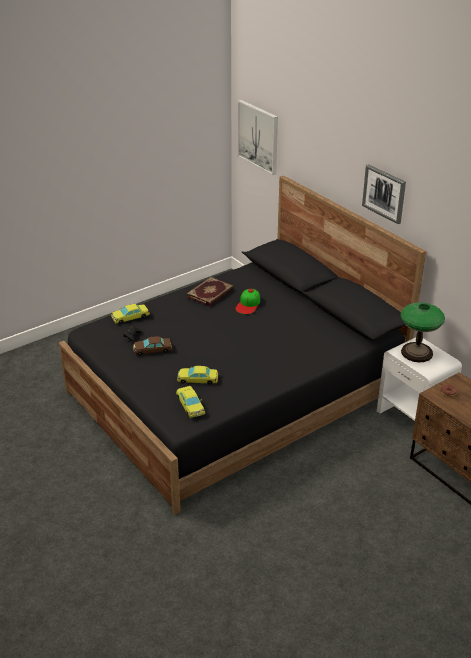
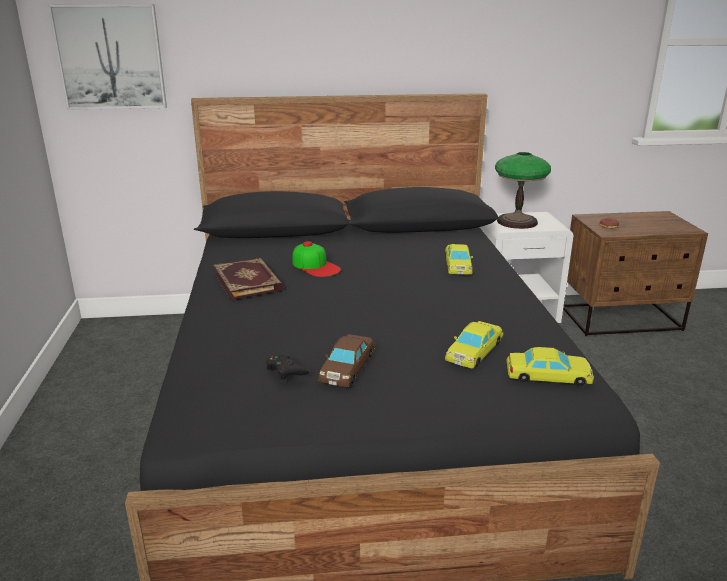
camera: 60 degrees left, 10 degrees down
yellow toy car [111,304,150,324] -> yellow toy car moved to [445,244,473,274]
picture [362,164,406,224] -> none

